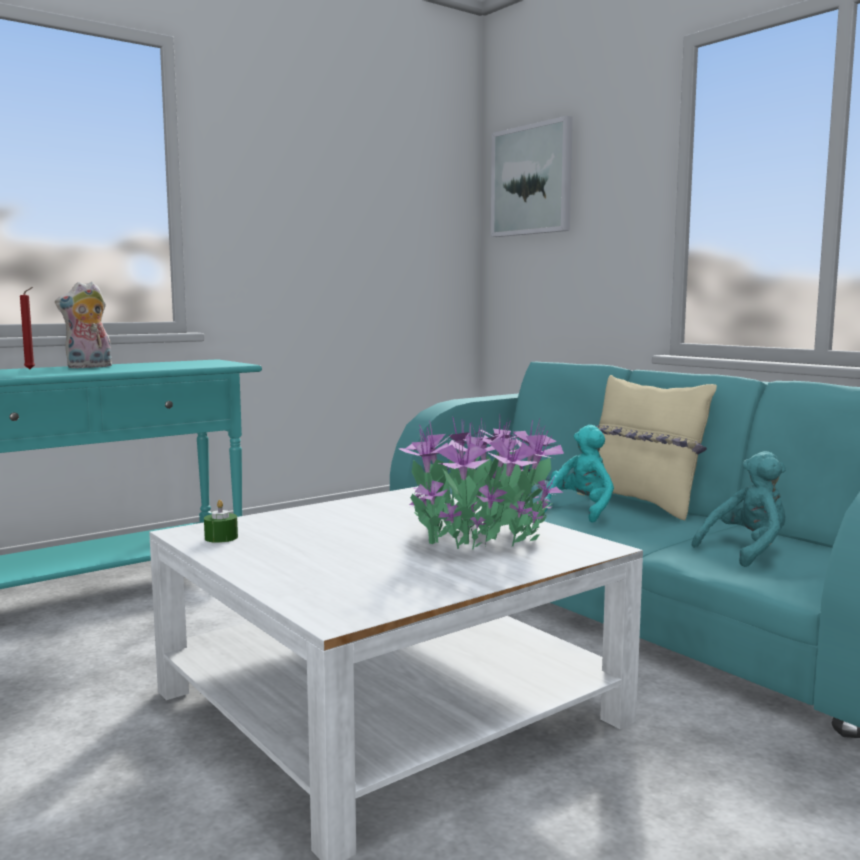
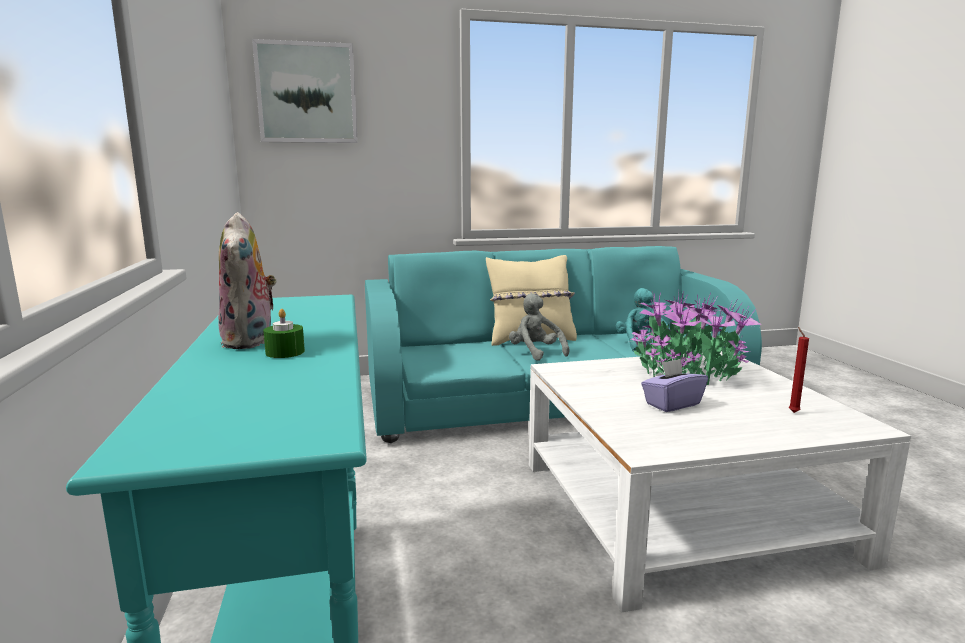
camera: 65 degrees left, 5 degrees up
red candle [20,287,35,369] -> red candle moved to [789,327,809,413]
green candle [204,500,238,543] -> green candle moved to [263,309,305,358]
turquoise plush toy [544,425,614,523] -> grey plush toy [509,293,570,361]
none -> purple tissue box [641,359,708,412]

